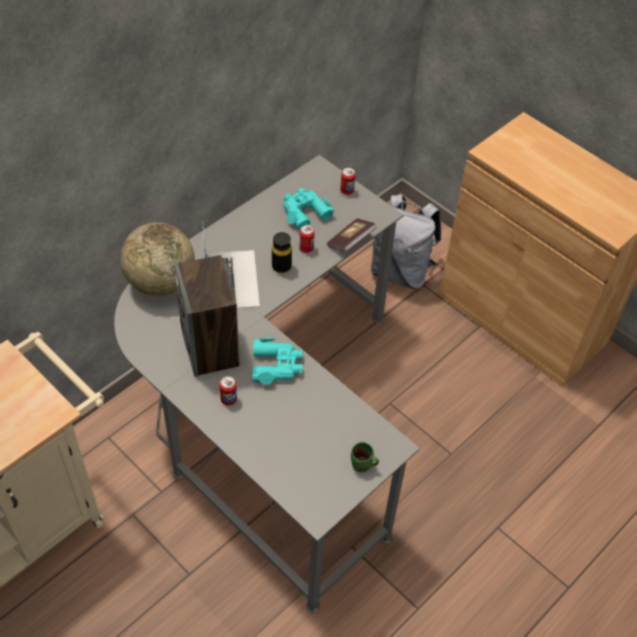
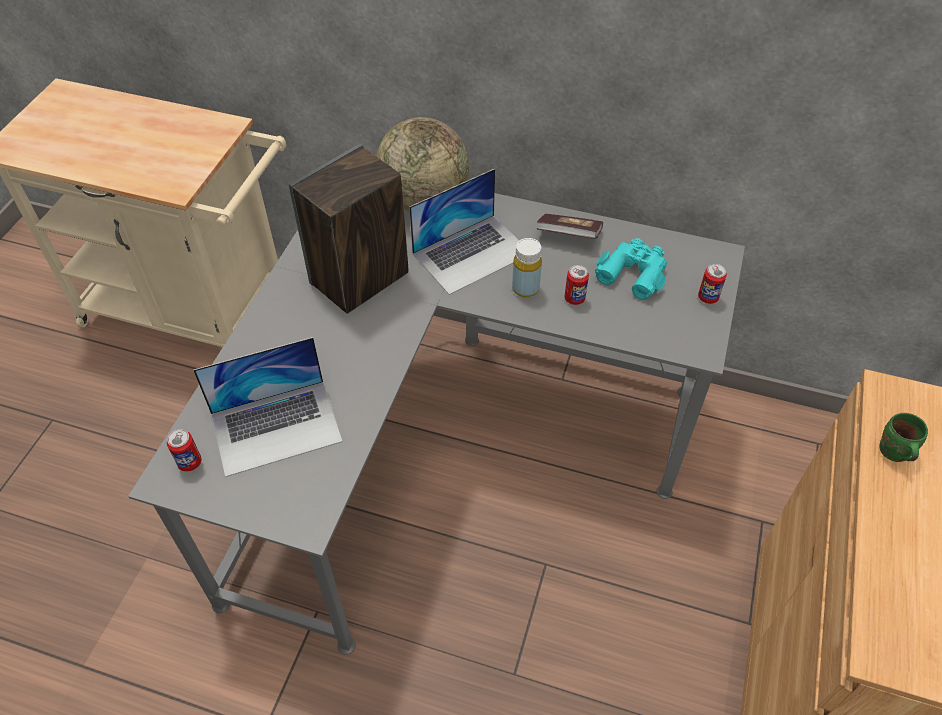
camera: 65 degrees right, 0 degrees up
can [219,376,237,406] -> can moved to [167,429,201,472]
turquoise binoculars [252,338,302,385] -> none
black bottle [272,232,292,274] -> yellow bottle [512,238,542,297]
book [327,218,377,252] -> book moved to [537,214,603,239]
green mug [351,442,379,472] -> green mug moved to [879,413,928,462]
grey backpack [371,195,441,289] -> none
none -> laptop [193,337,343,477]

